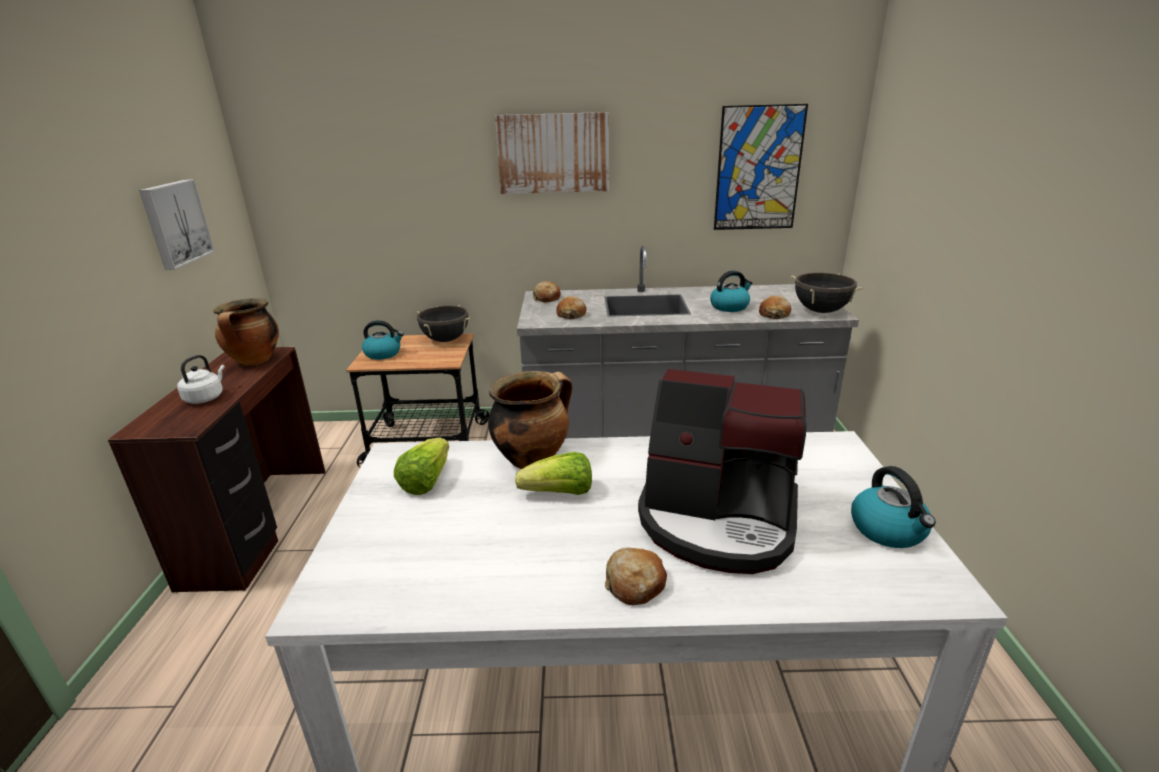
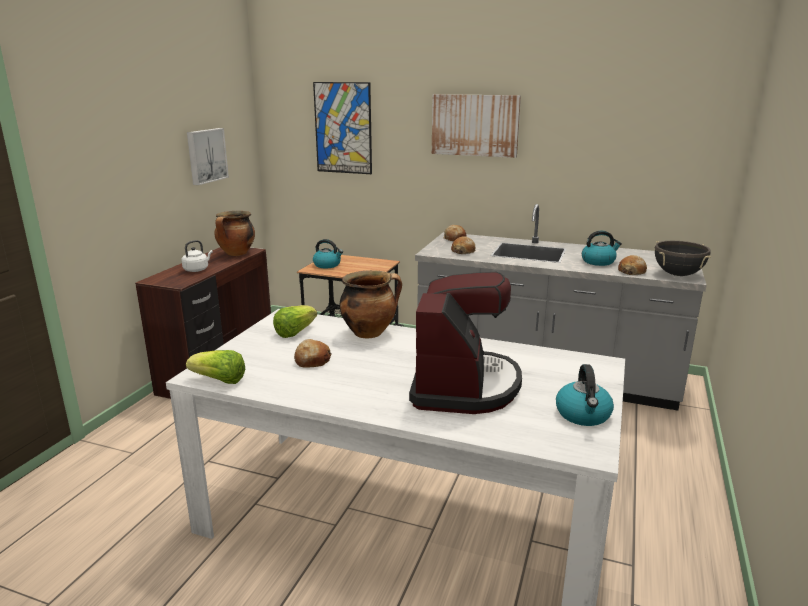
camera: 20 degrees right, 5 degrees down
black cooking pot [416,305,470,342] -> none
lettuce [515,452,592,495] -> lettuce moved to [186,350,245,384]
bread [605,548,667,605] -> bread moved to [294,339,332,368]
coffee machine [638,369,807,574] -> coffee machine turned 120 degrees counterclockwise [409,272,522,414]
picture [714,104,808,230] -> picture moved to [313,82,372,174]

